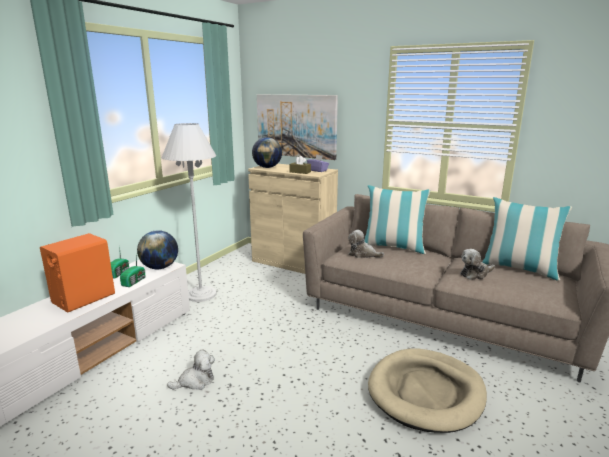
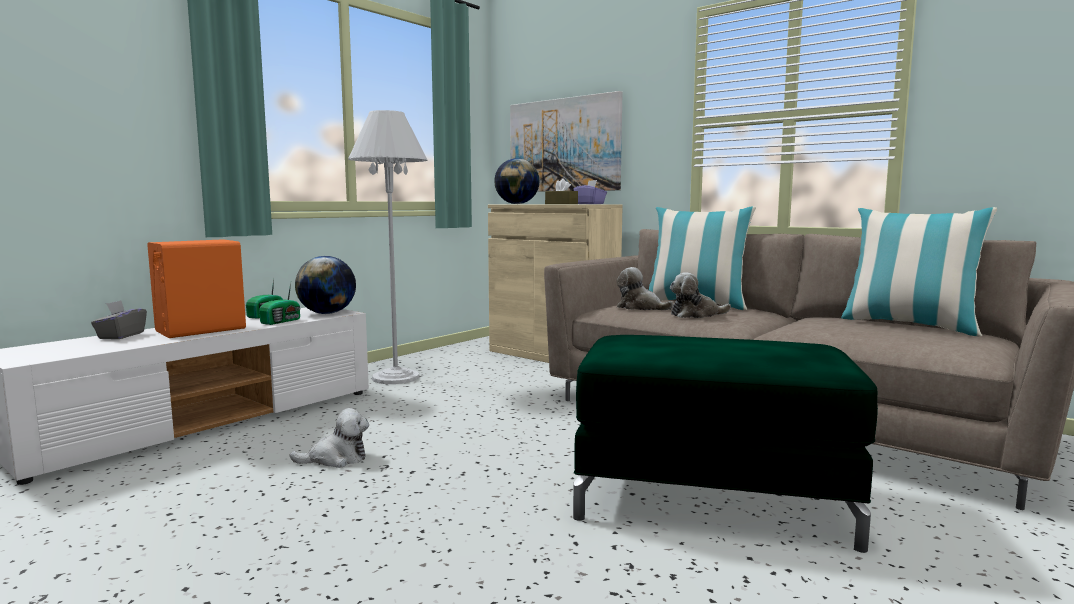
camera: 10 degrees right, 10 degrees down
beige dog bed [368,348,487,433] -> green ottoman [573,335,878,553]
plush toy [460,249,495,280] -> plush toy moved to [670,272,731,318]
none -> grey tissue box [91,300,147,339]

